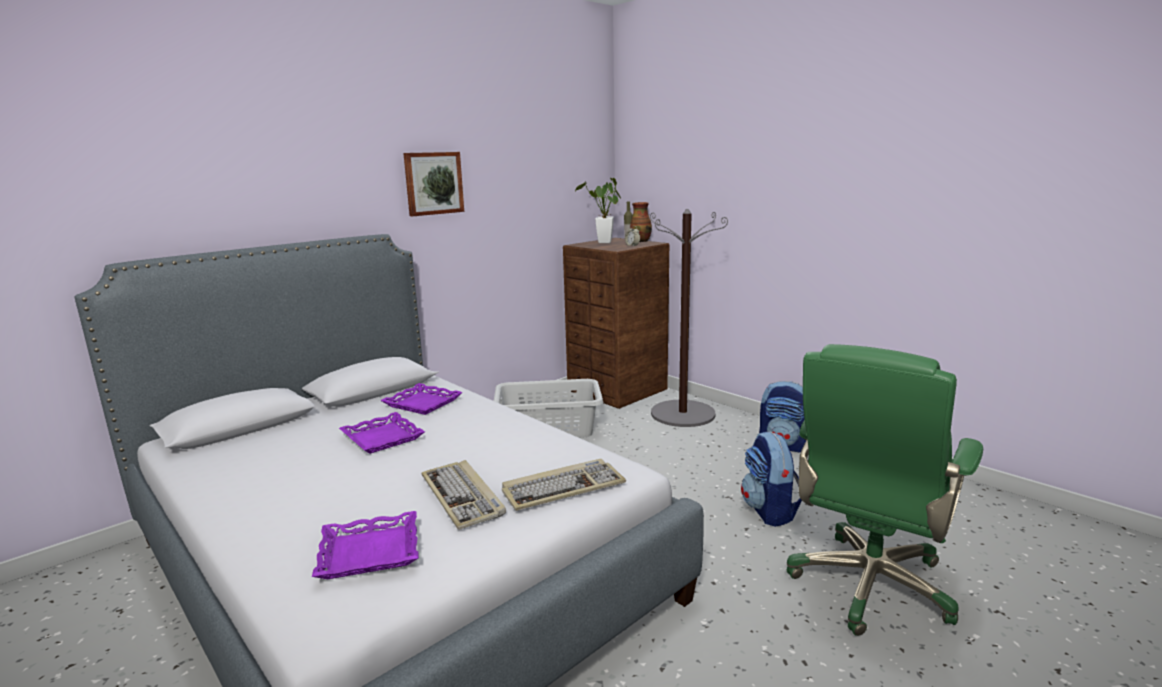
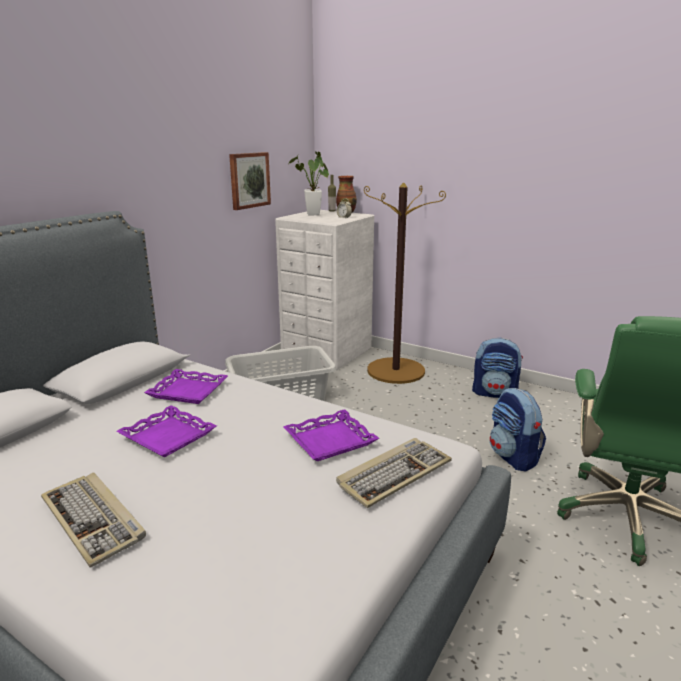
camera: 15 degrees left, 5 degrees up
purple tray [312,511,419,579] -> purple tray moved to [283,409,379,461]
picture [403,152,464,216] -> picture moved to [229,152,271,210]
keyboard [422,460,506,530] -> keyboard moved to [41,472,146,567]
brown dresser [563,238,669,409] -> white dresser [275,210,374,371]
grey clothes rack [650,209,728,427] -> brown clothes rack [364,183,446,384]

